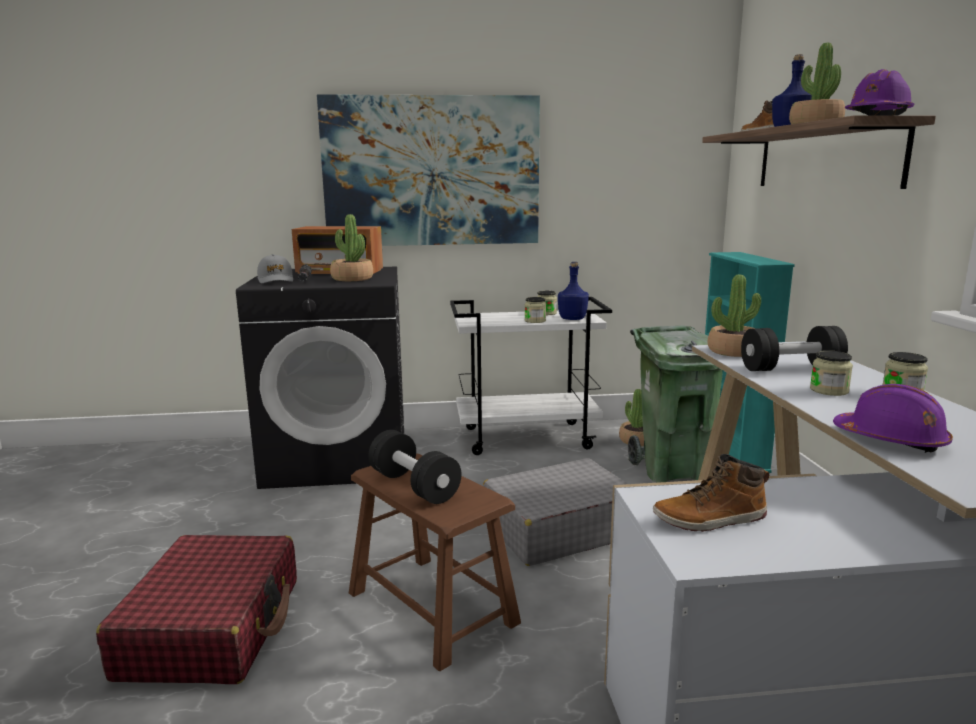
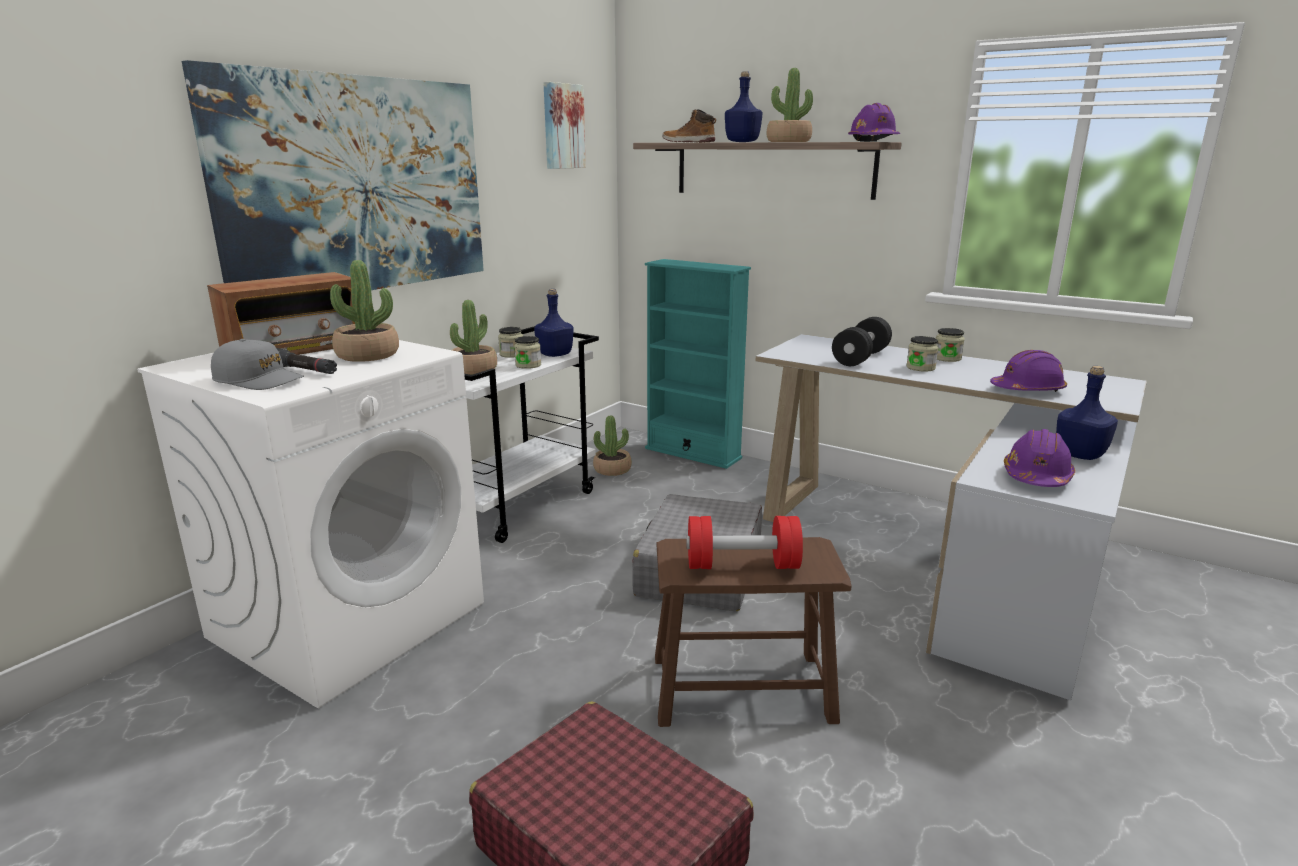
camera: 50 degrees left, 5 degrees up
black washing machine [236,267,404,489] -> white washing machine [137,340,484,708]
black dumbbell [368,430,462,504] -> red dumbbell [686,516,803,569]
green trash can [628,325,723,483] -> none
boot [653,454,769,532] -> purple hard hat [1004,429,1075,487]
potted plant [708,275,761,357] -> potted plant moved to [450,300,497,375]
none -> picture [543,82,586,169]
none -> blue bottle [1056,366,1118,460]

